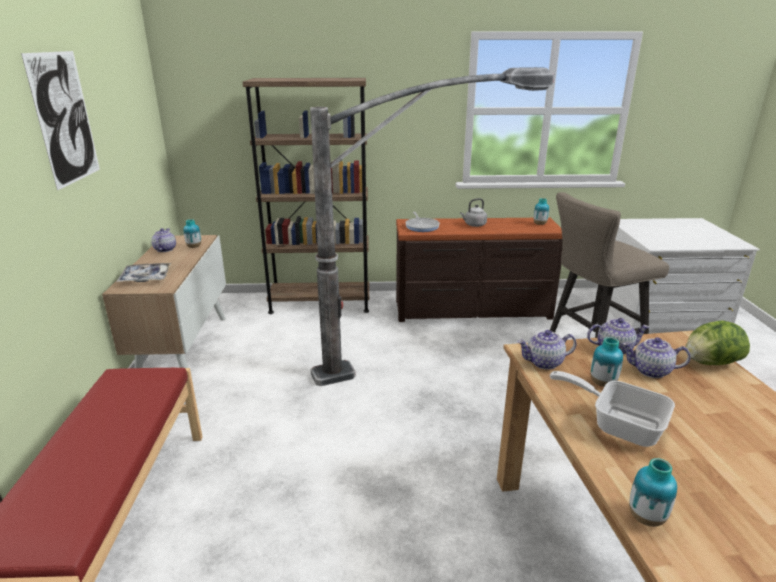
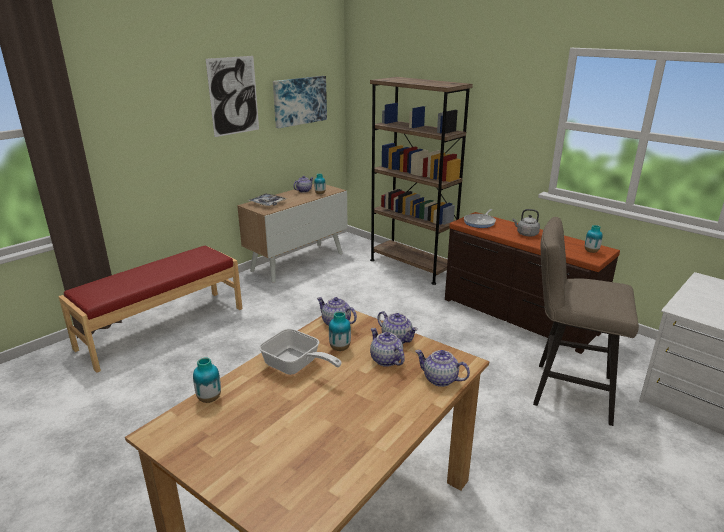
camera: 45 degrees right, 0 degrees up
floor lamp [310,67,554,386] -> none
frying pan [549,371,675,447] -> frying pan turned 135 degrees clockwise [259,329,341,375]
lettuce [686,320,750,365] -> teapot [415,350,470,387]
none -> picture [273,76,327,128]

